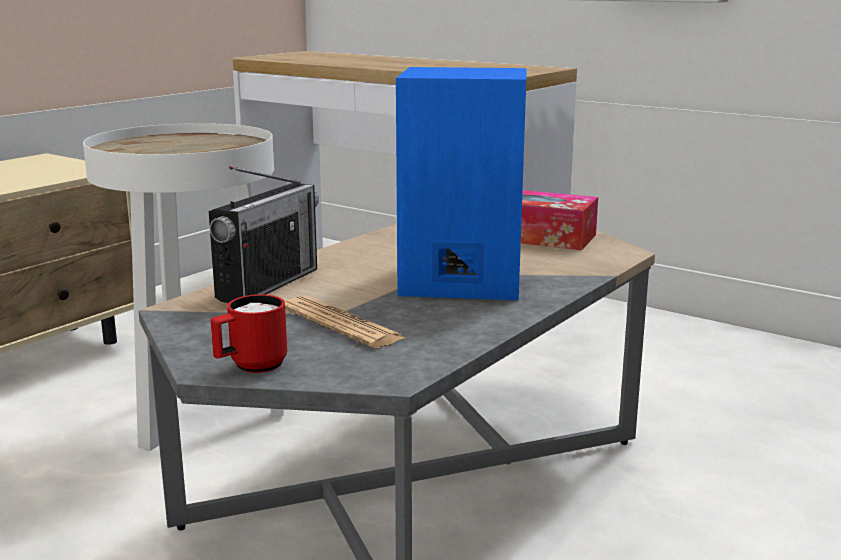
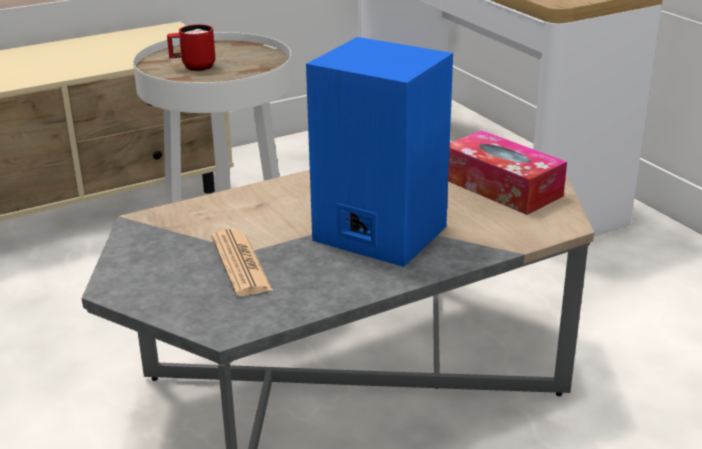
camera: 25 degrees right, 10 degrees up
radio [209,166,319,303] -> none
red mug [211,295,287,373] -> red mug moved to [167,24,215,71]

